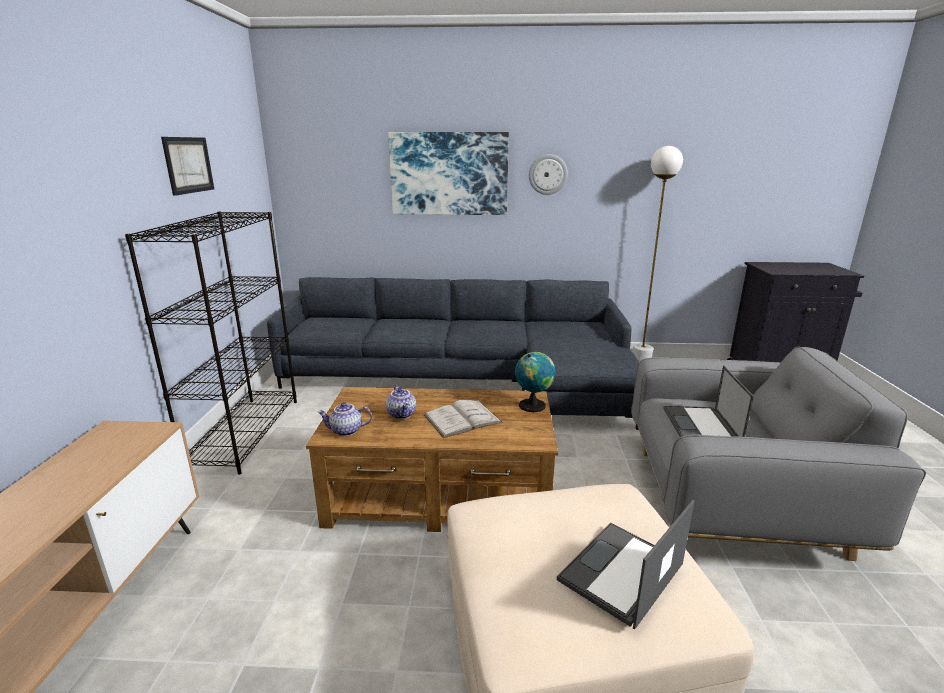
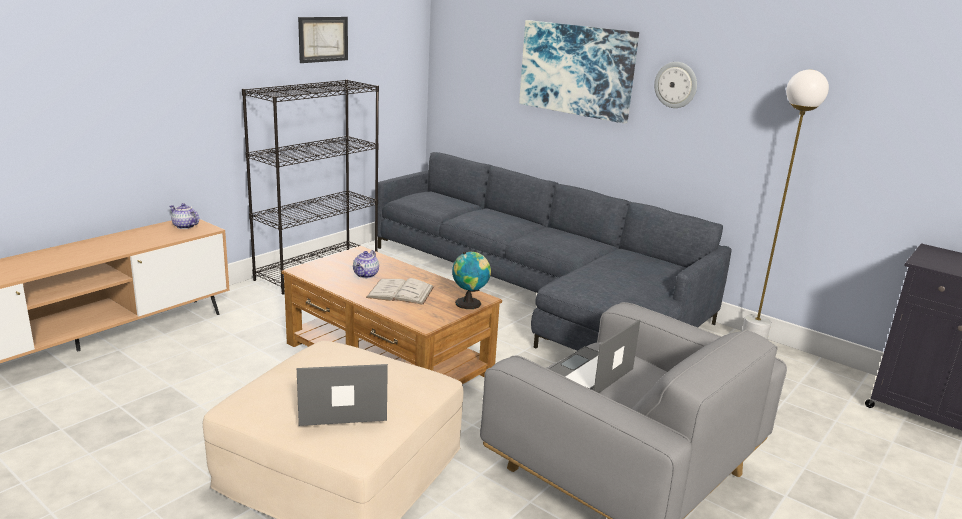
camera: 35 degrees right, 0 degrees up
teapot [317,402,372,436] -> teapot moved to [170,203,199,229]

